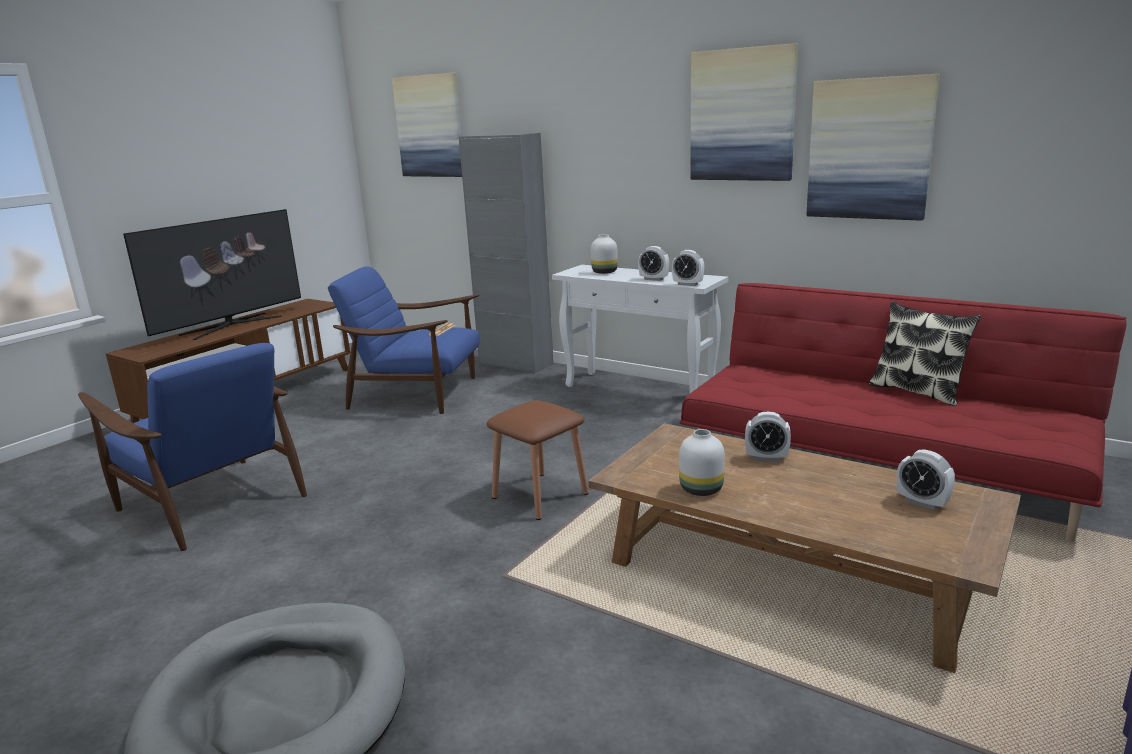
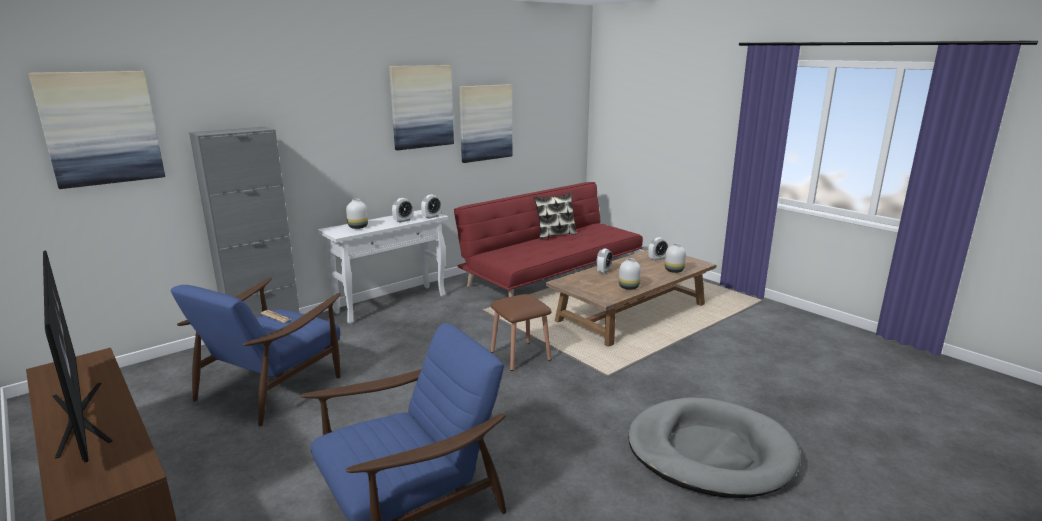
camera: 75 degrees left, 0 degrees up
none -> white vase [665,243,686,273]

